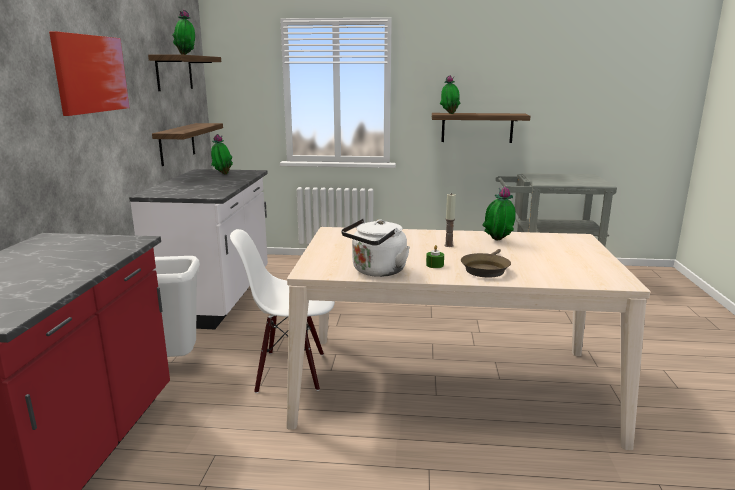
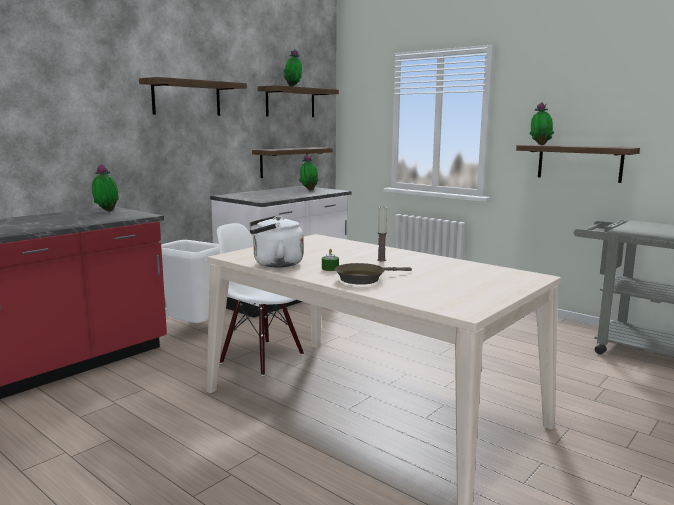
camera: 35 degrees right, 5 degrees down
picture [49,31,129,116] -> shelf [139,77,247,116]
potted plant [482,187,516,241] -> potted plant moved to [92,164,119,212]

